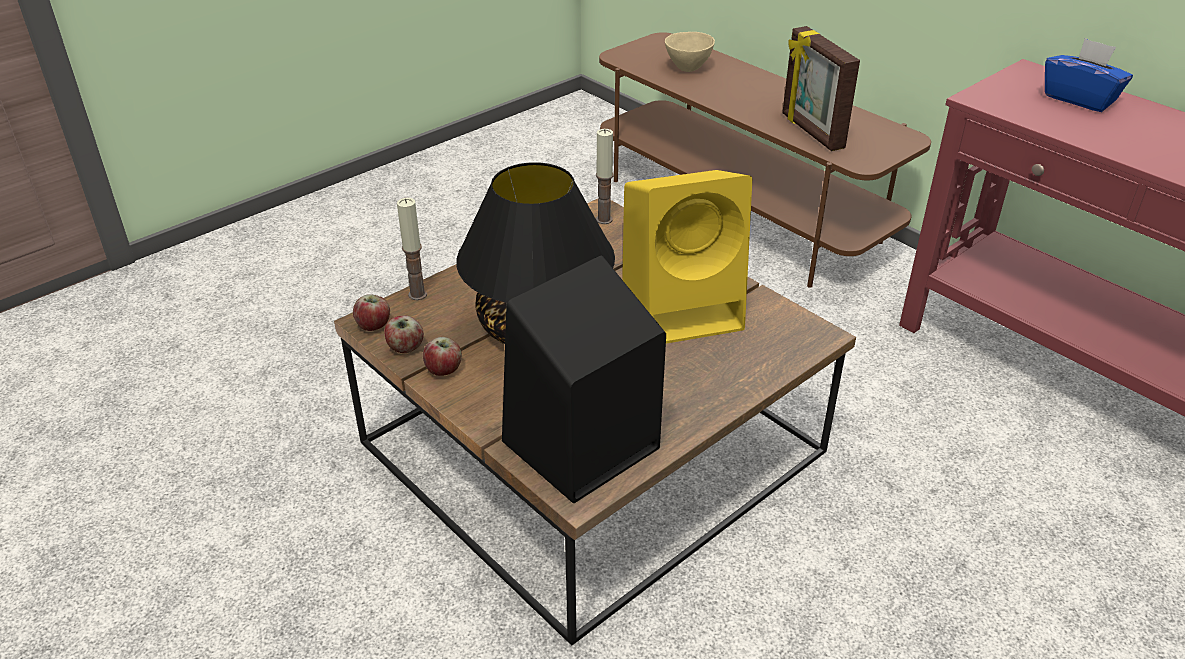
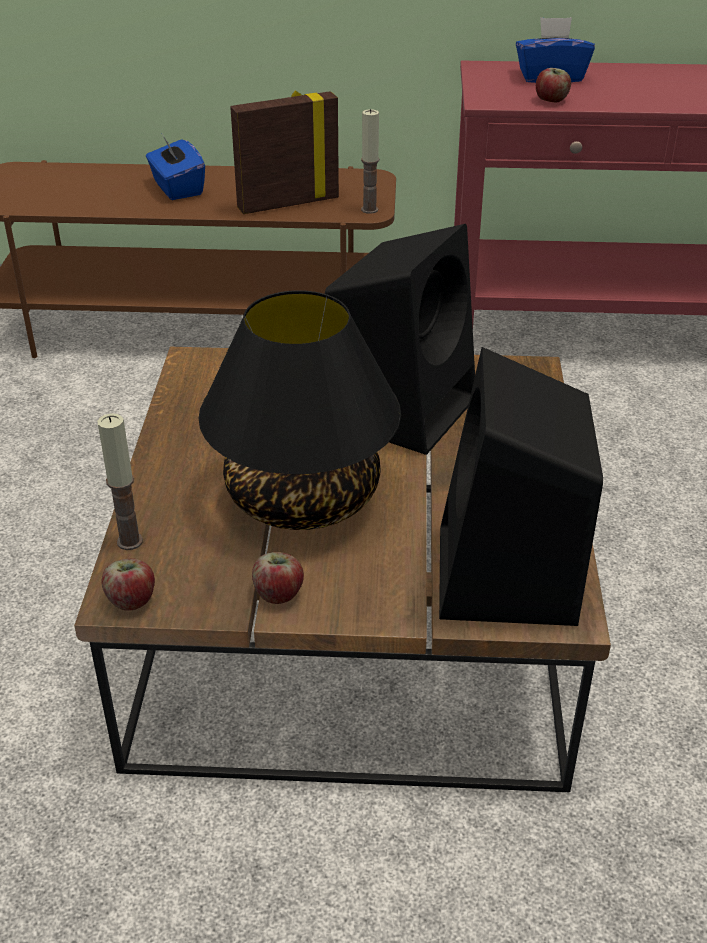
camera: 45 degrees left, 0 degrees up
apple [384,316,424,353] -> apple moved to [536,68,571,102]
candle [596,129,613,224] -> candle moved to [361,109,379,214]
yellow speaker [622,170,752,344] -> black speaker [325,224,475,455]
beige bowl [665,32,715,72] -> none
picture frame [782,26,860,151] -> picture frame turned 135 degrees clockwise [230,91,339,214]
none -> blue tissue box [146,134,205,200]

